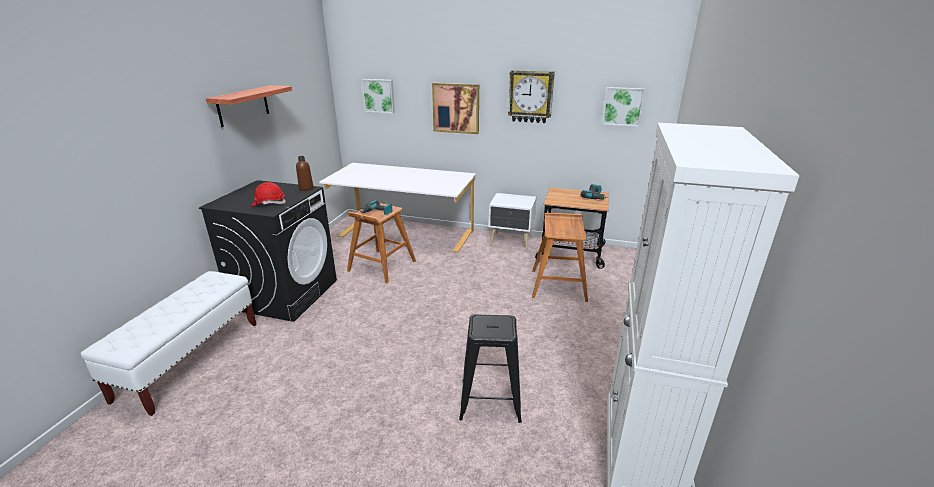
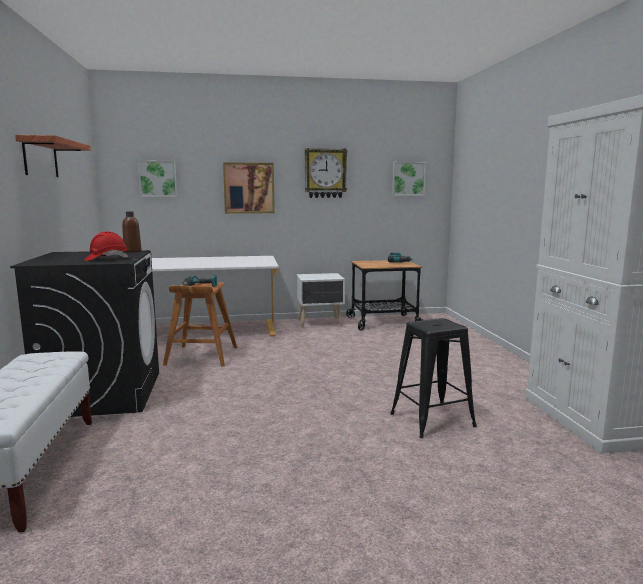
camera: 25 degrees left, 15 degrees down
brown stool [532,213,588,302] -> none

